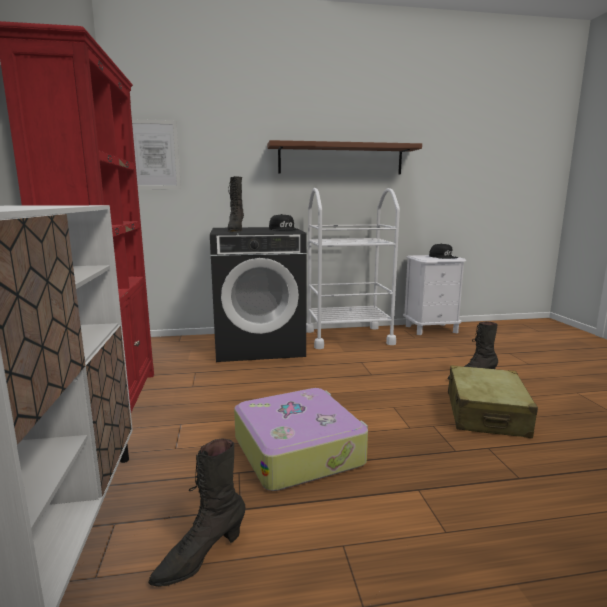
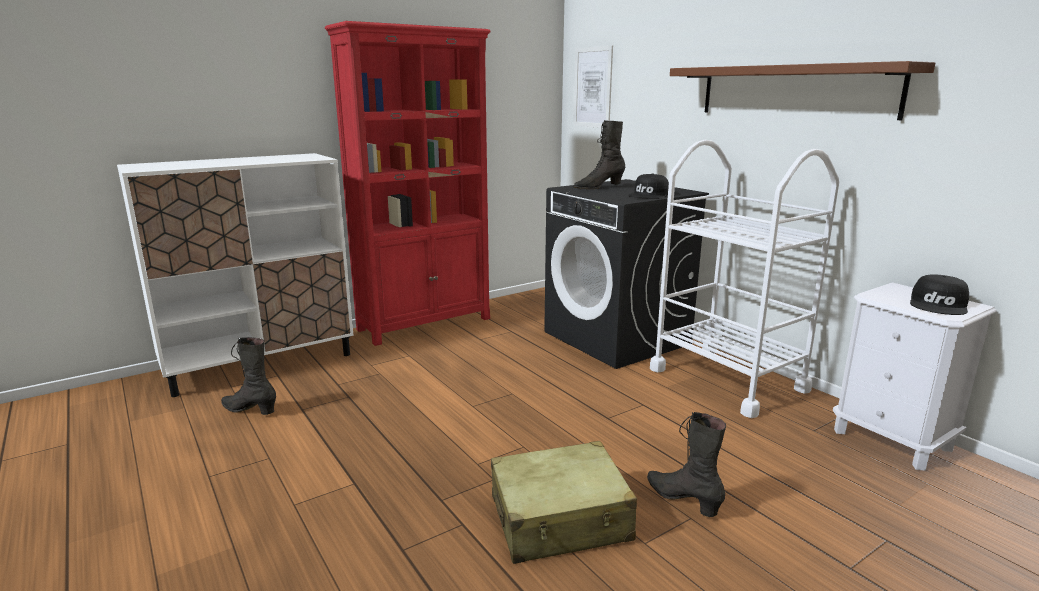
camera: 65 degrees right, 5 degrees up
suitcase [234,388,368,491] -> none

